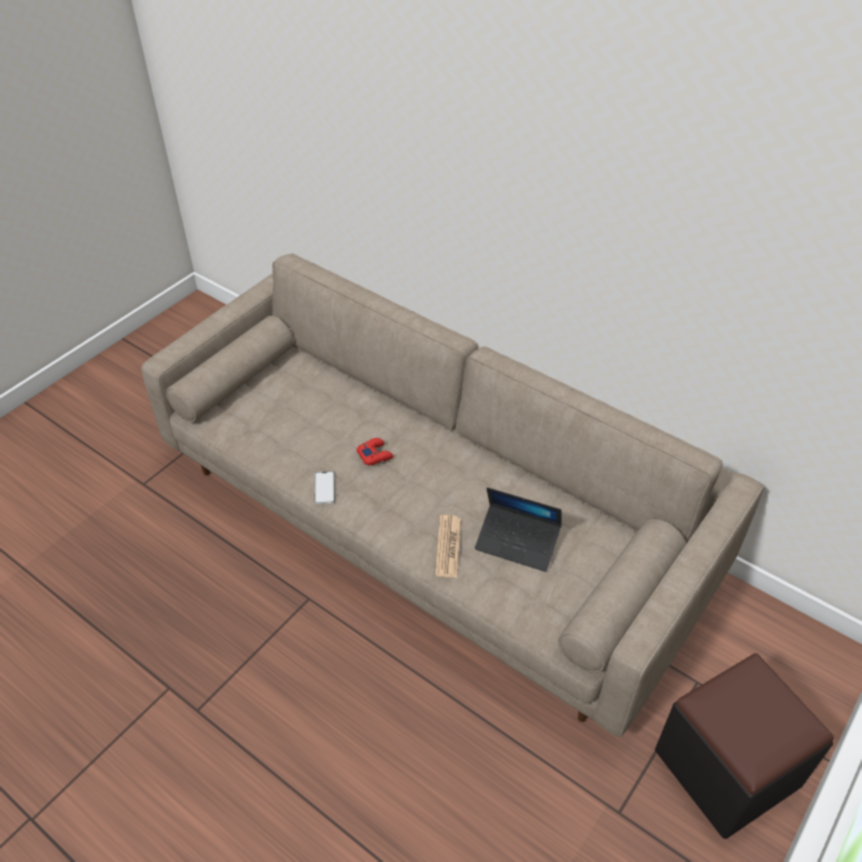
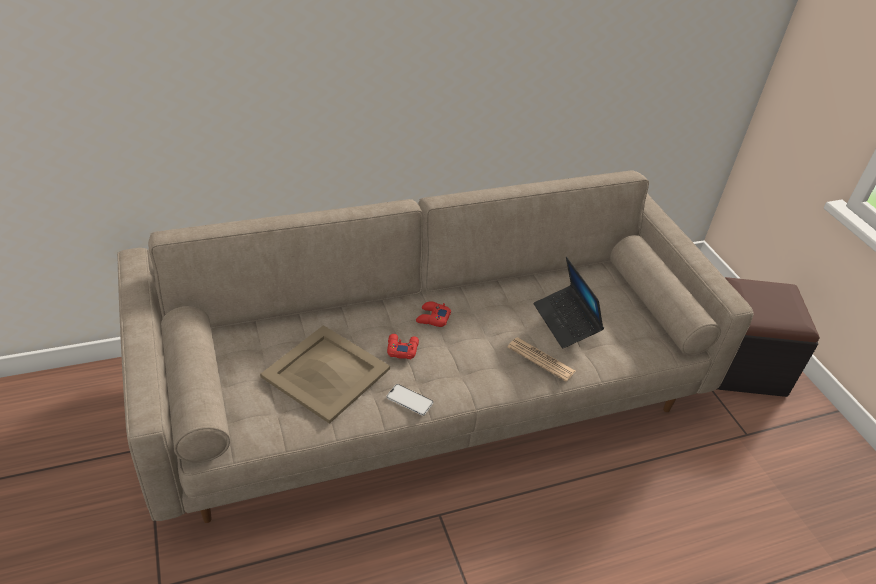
camera: 60 degrees left, 5 degrees down
laptop [475,487,562,572] -> laptop turned 105 degrees clockwise [534,257,604,348]
none -> beige tray [260,325,390,424]
none -> red game controller [416,301,451,327]

